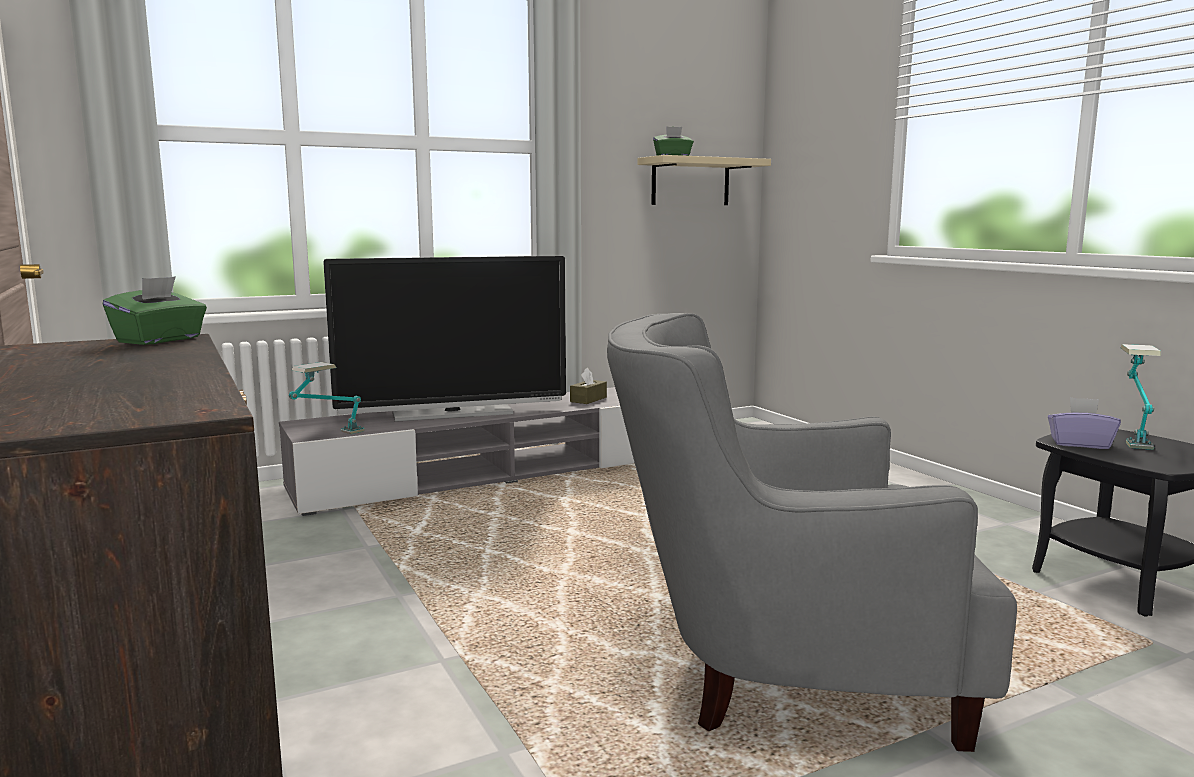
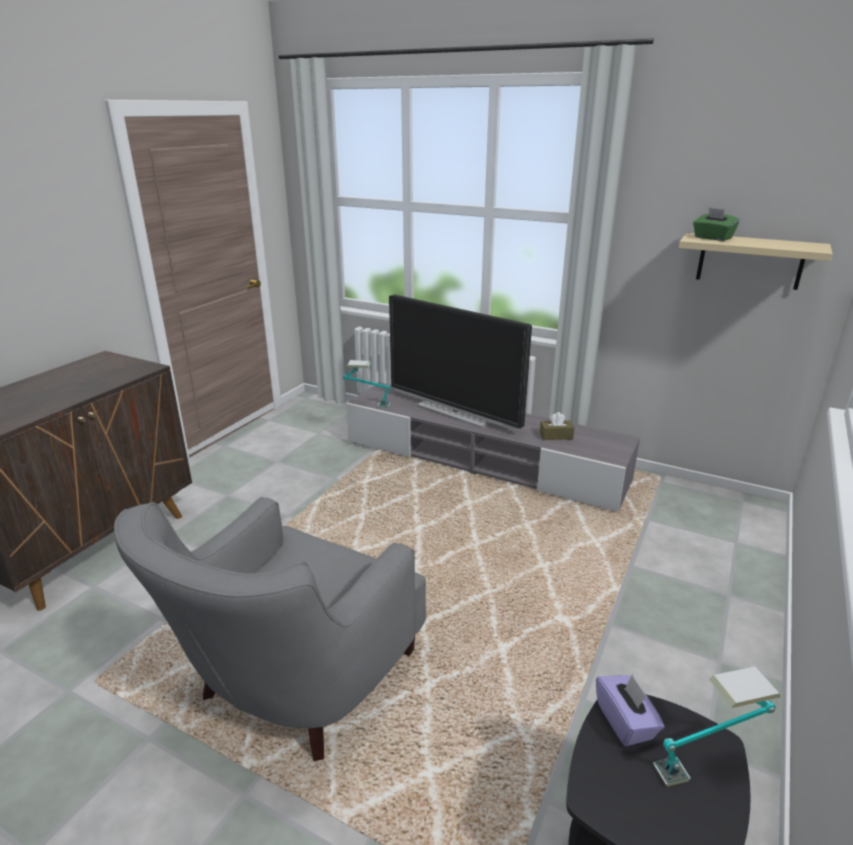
camera: 55 degrees right, 15 degrees up
green tissue box [103,276,207,345] -> none
grey armchair [607,313,1017,752] -> grey armchair turned 120 degrees counterclockwise [114,497,426,761]

